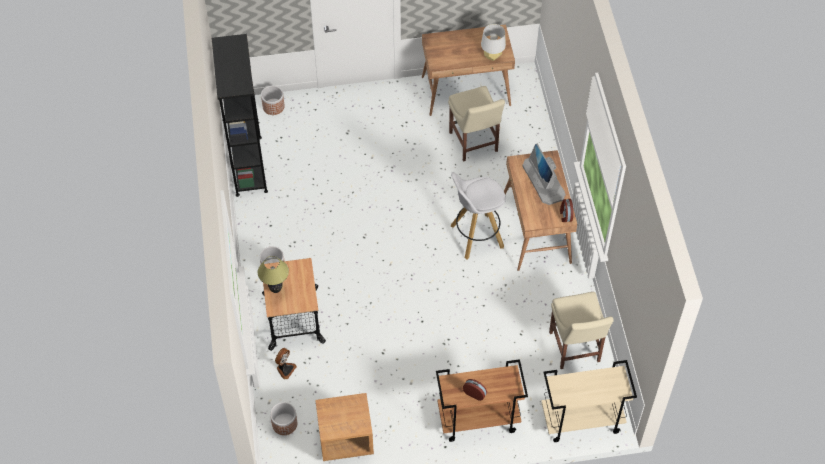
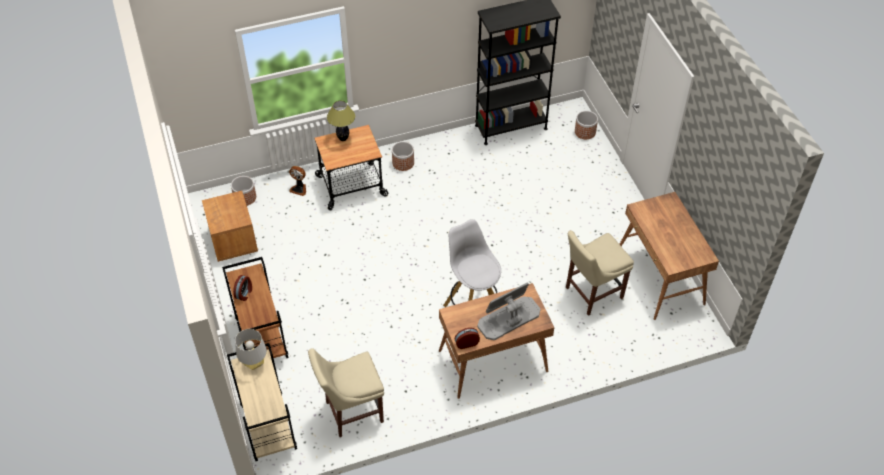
camera: 80 degrees right, 5 degrees down
grey table lamp [481,24,506,61] -> grey table lamp moved to [235,329,267,370]

